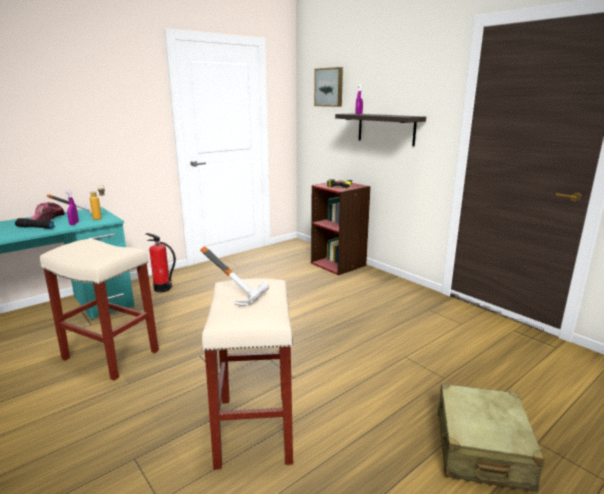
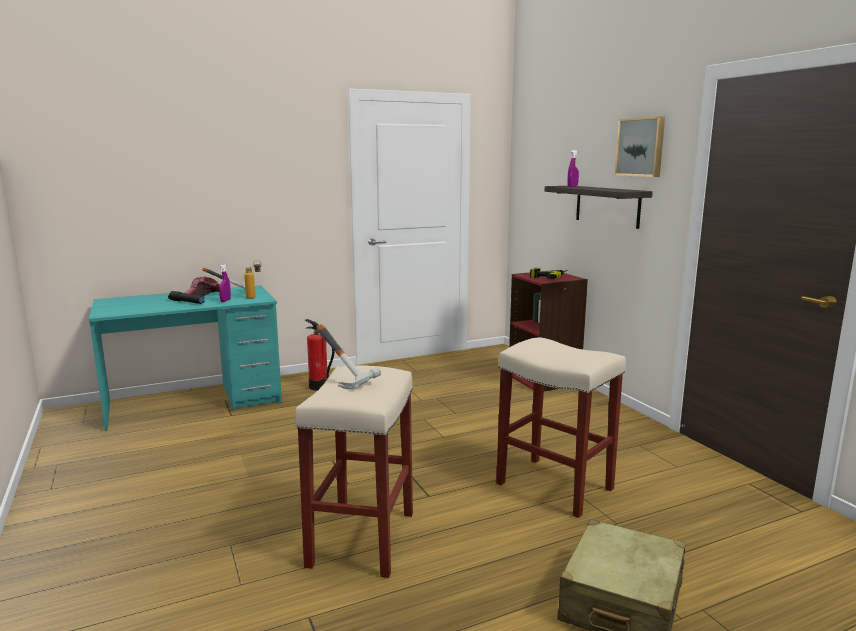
camera: 15 degrees right, 5 degrees down
beige stool [40,239,159,381] -> beige stool moved to [496,337,626,518]
picture [314,67,343,107] -> picture moved to [615,116,665,177]

